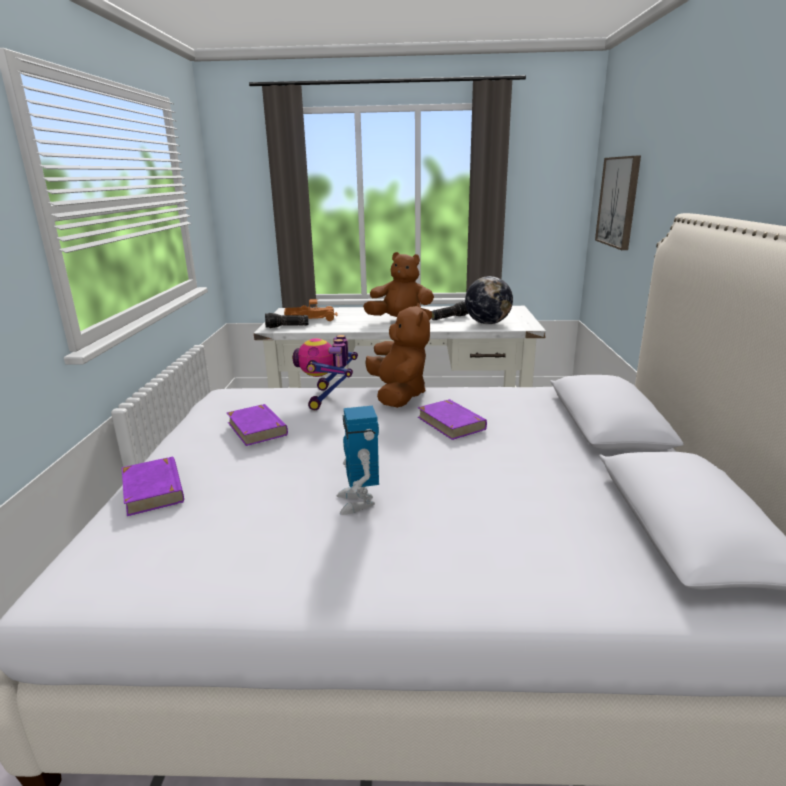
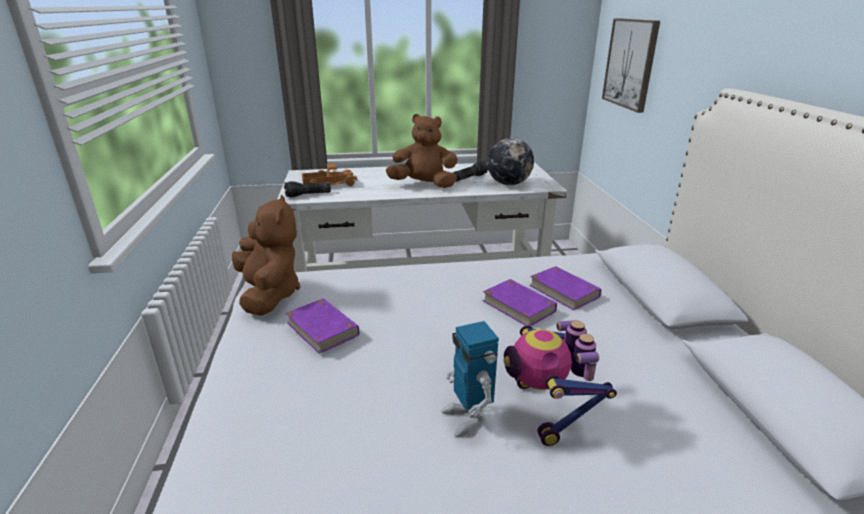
camera: 10 degrees left, 5 degrees up
purple book [122,456,184,516] -> purple book moved to [529,266,601,310]
toy robot [292,335,358,410] -> toy robot moved to [504,320,617,446]
brown plush toy [365,303,430,408] -> brown plush toy moved to [232,195,300,316]

